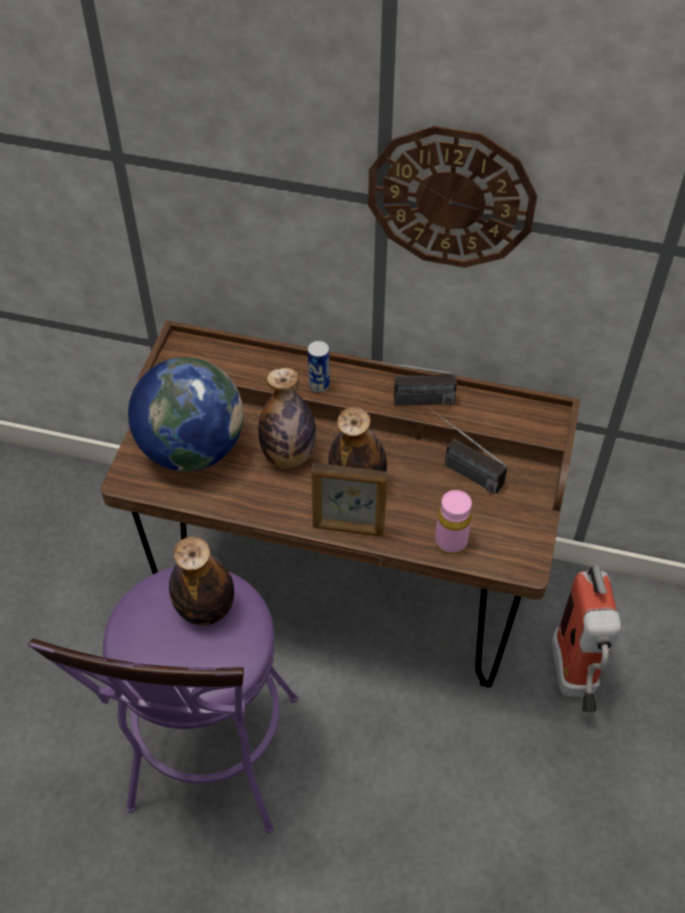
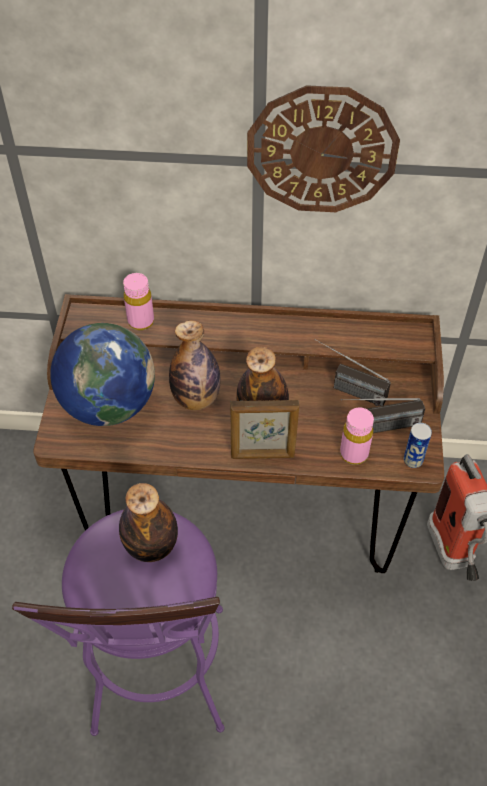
camera: 10 degrees left, 0 degrees up
can [308,341,330,392] -> can moved to [404,423,432,468]
radio [362,359,457,405] -> radio moved to [341,398,425,433]
none -> pink bottle [123,273,154,330]

